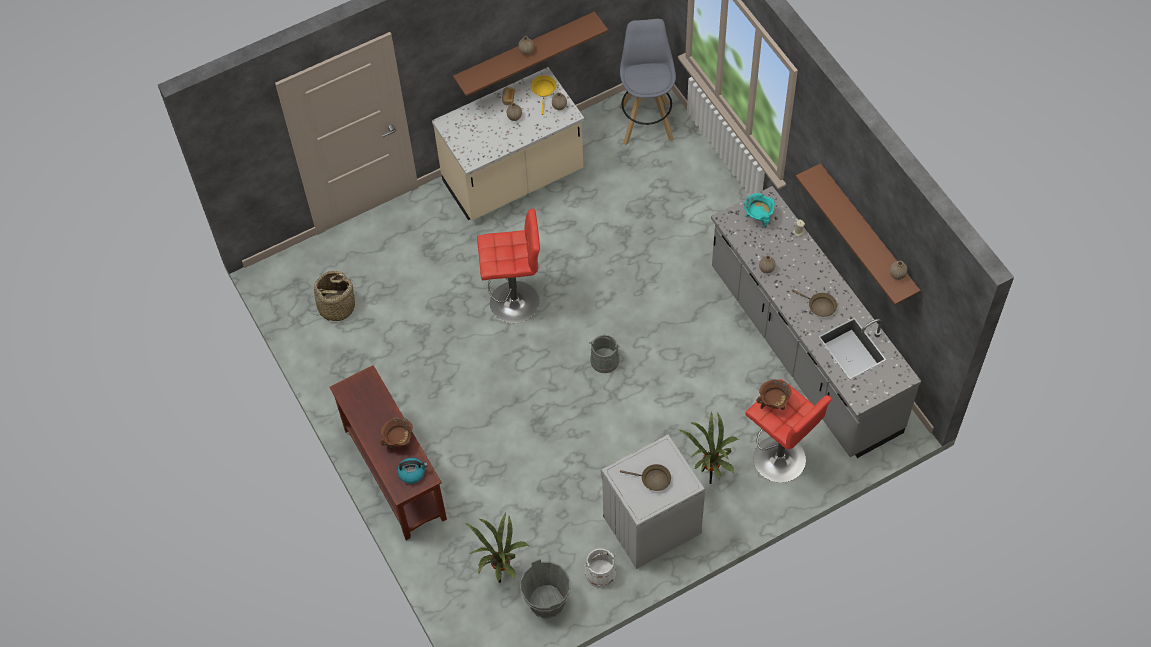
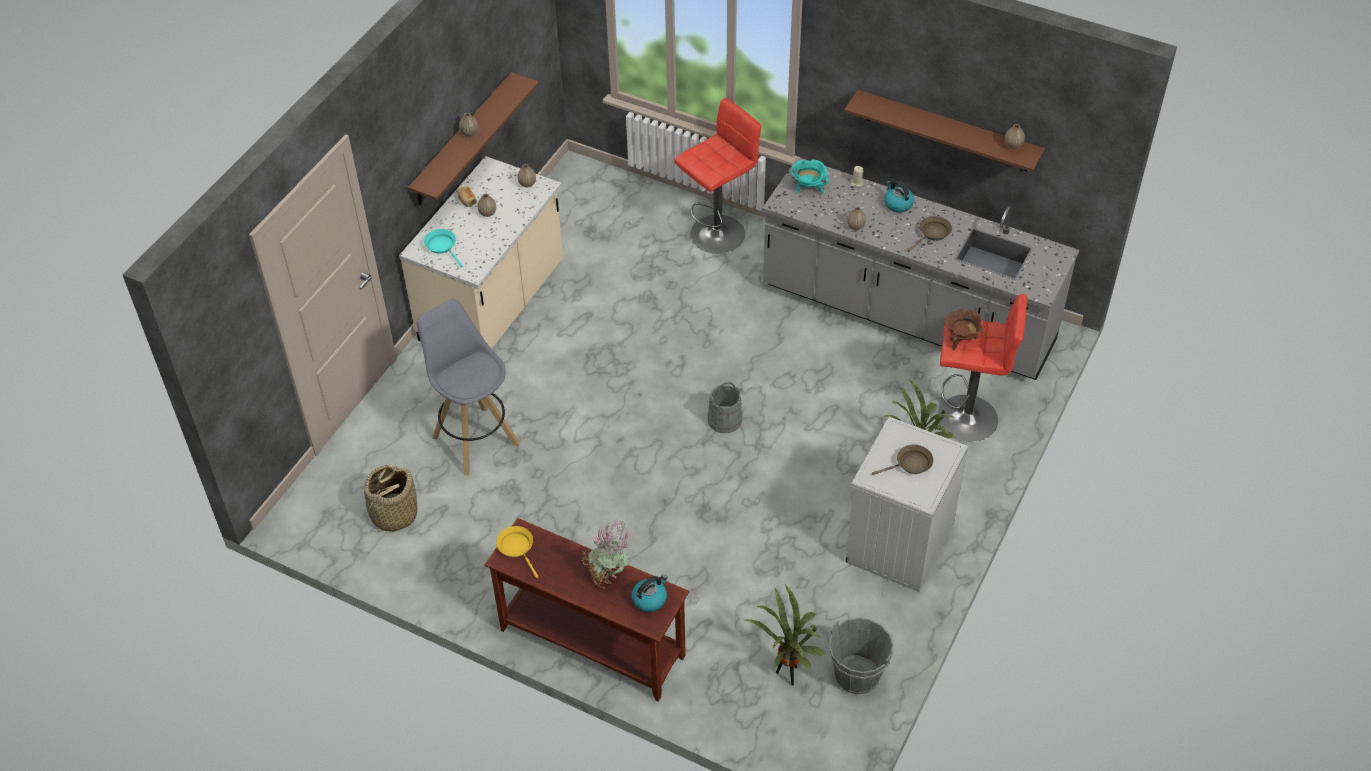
camera: 35 degrees left, 10 degrees down
brown cooking pot [380,417,413,450] -> potted plant [582,521,632,589]
red stool [477,209,540,323] -> red stool moved to [674,98,761,254]
yellow frying pan [531,75,557,115] -> yellow frying pan moved to [496,526,538,578]
white bucket [585,549,616,588] -> none
grey stool [619,19,676,145] -> grey stool moved to [417,299,520,476]
brown frying pan [792,289,837,317] -> brown frying pan turned 45 degrees counterclockwise [907,216,952,252]
none -> turquoise frying pan [424,229,463,267]
none -> kettle [884,181,914,212]

